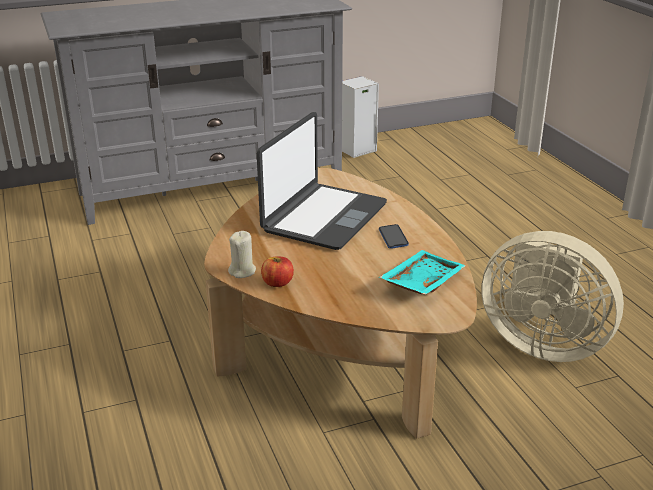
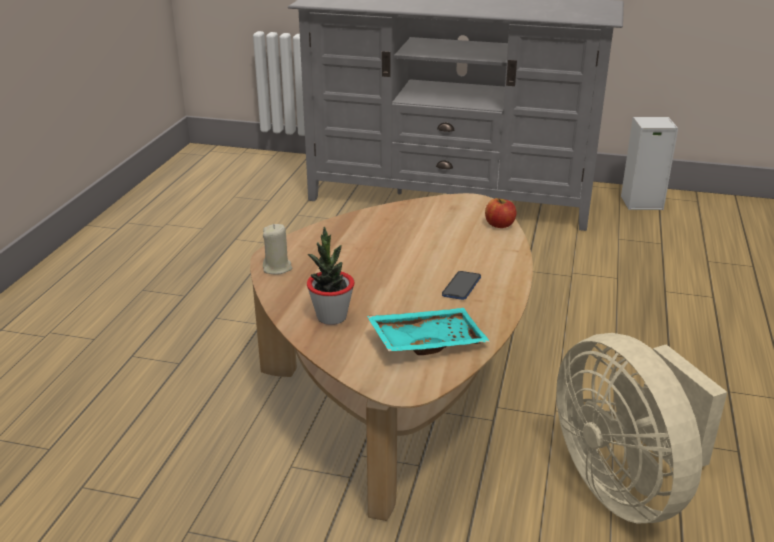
camera: 35 degrees right, 0 degrees up
laptop [257,112,387,250] -> none
apple [261,256,294,287] -> apple moved to [485,198,516,228]
none -> potted plant [307,227,355,325]

